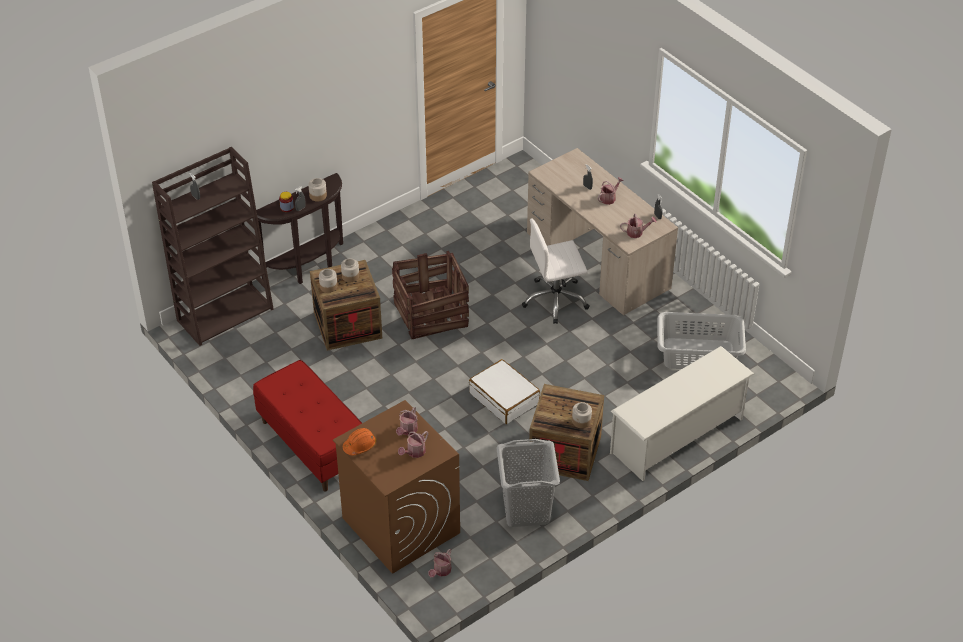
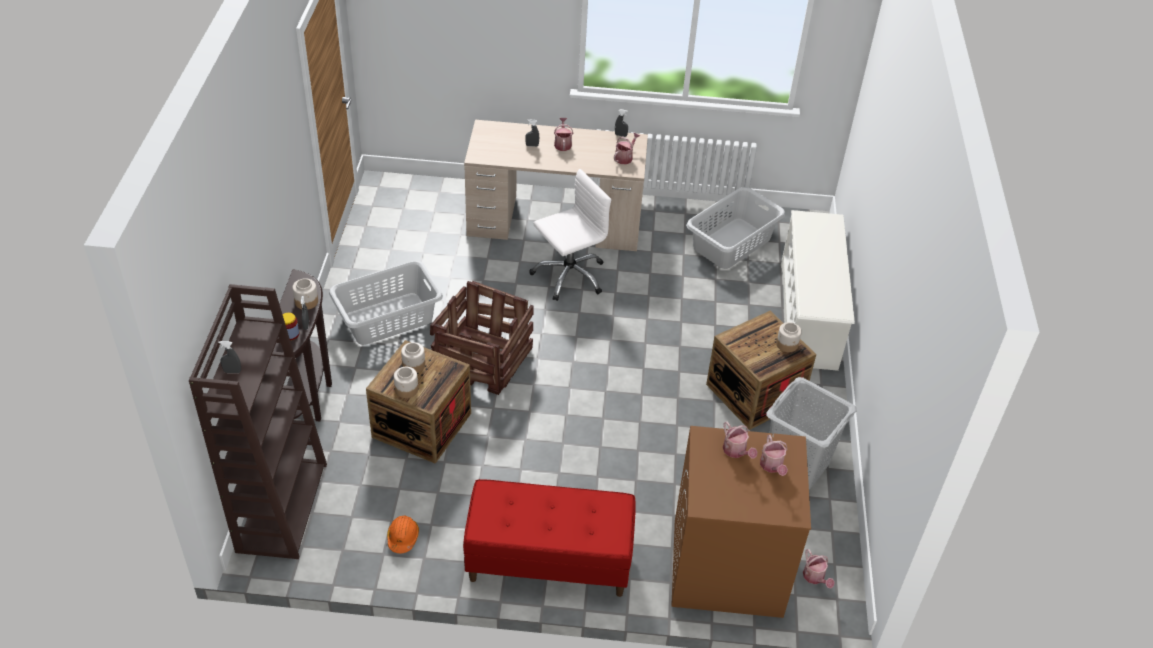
camera: 50 degrees left, 0 degrees up
orange hard hat [343,428,376,455] -> orange hard hat moved to [387,515,419,553]
white suitcase [469,359,540,424] -> none
white office chair [522,218,590,324] -> white office chair turned 150 degrees counterclockwise [529,169,611,301]
none -> grey laundry basket [329,261,443,345]

